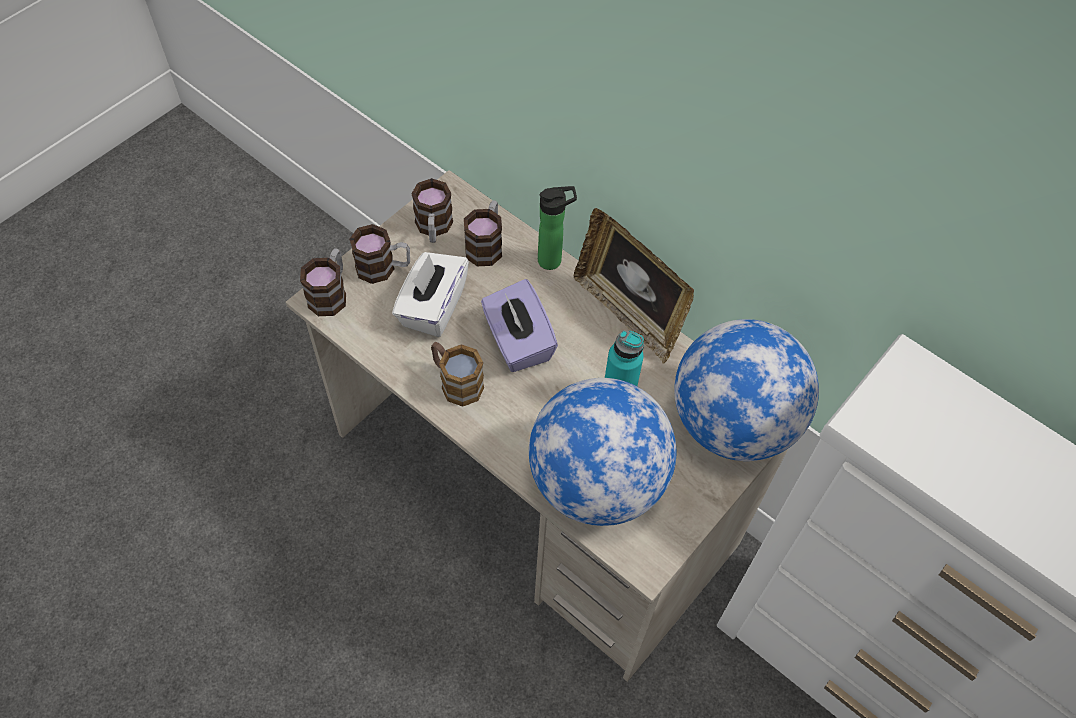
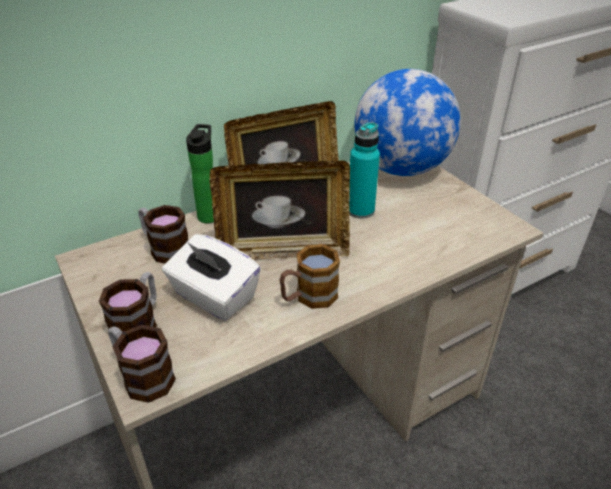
camera: 70 degrees left, 20 degrees down
mug [411,178,453,243] -> none
purple tissue box [481,279,558,372] -> picture frame [209,160,350,260]
globe [529,378,676,526] -> none

